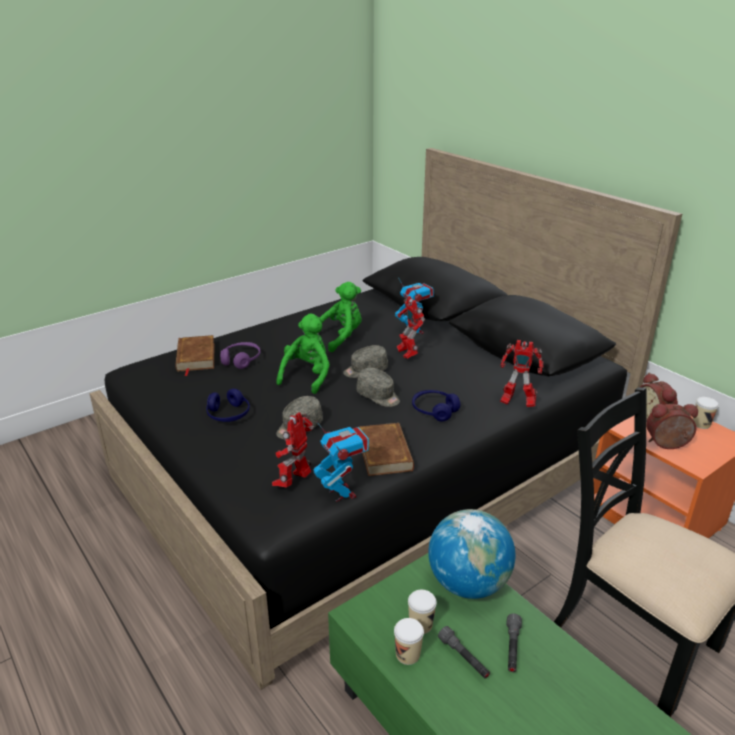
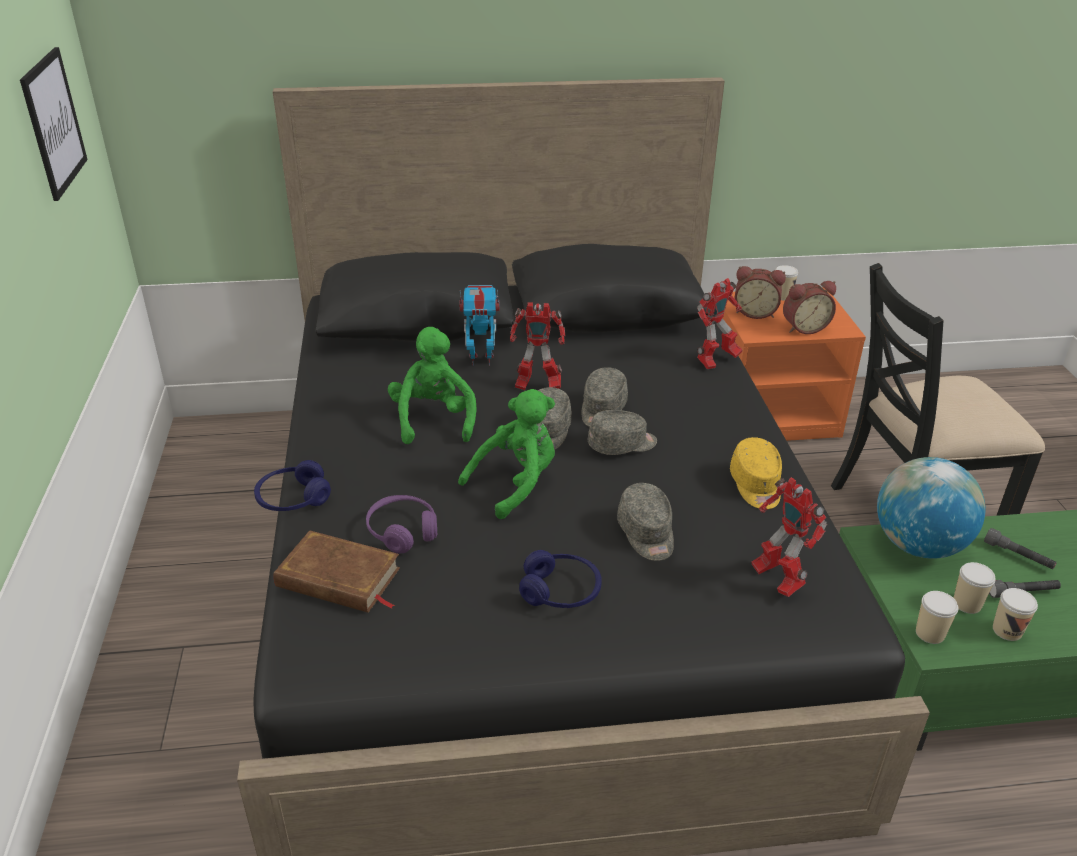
camera: 60 degrees left, 5 degrees up
green plush toy [276,314,330,394] -> green plush toy turned 90 degrees clockwise [458,389,555,519]
toy robot [313,422,369,502] -> none
brown book [359,423,414,476] -> yellow cap [730,437,782,509]
blue headphones [412,390,460,421] -> blue headphones moved to [254,460,331,511]
alarm clock [646,404,698,449] -> alarm clock turned 135 degrees counterclockwise [783,281,836,334]
none -> picture [20,47,88,201]
none -> grey cap [582,367,628,427]
none -> cup [916,591,959,644]

